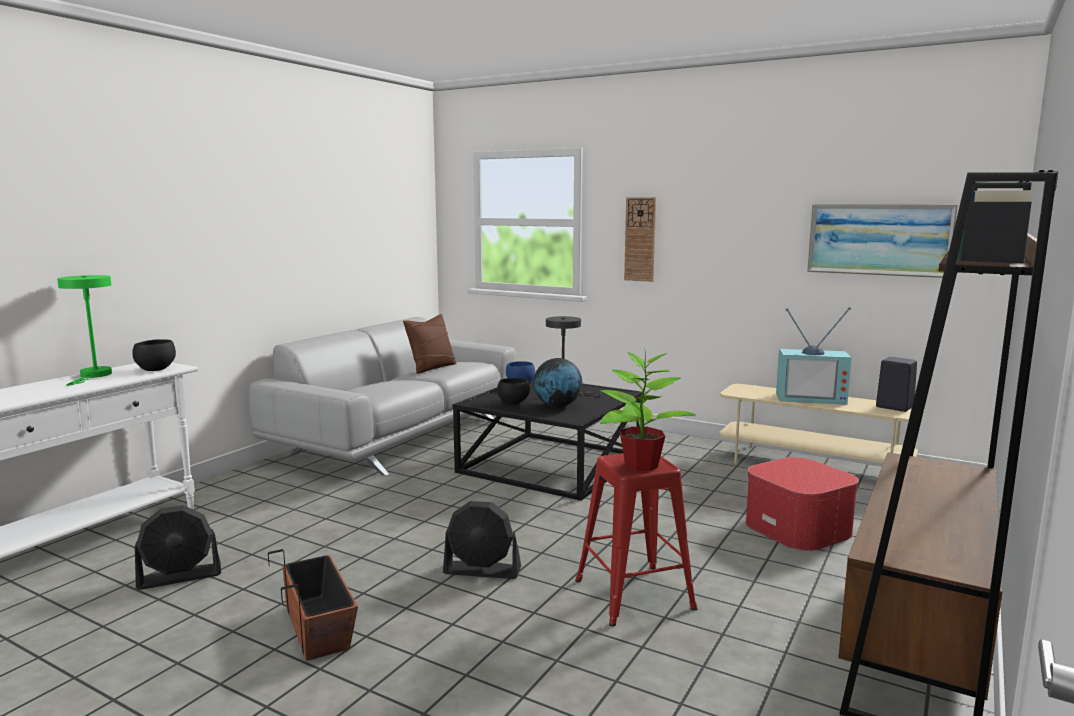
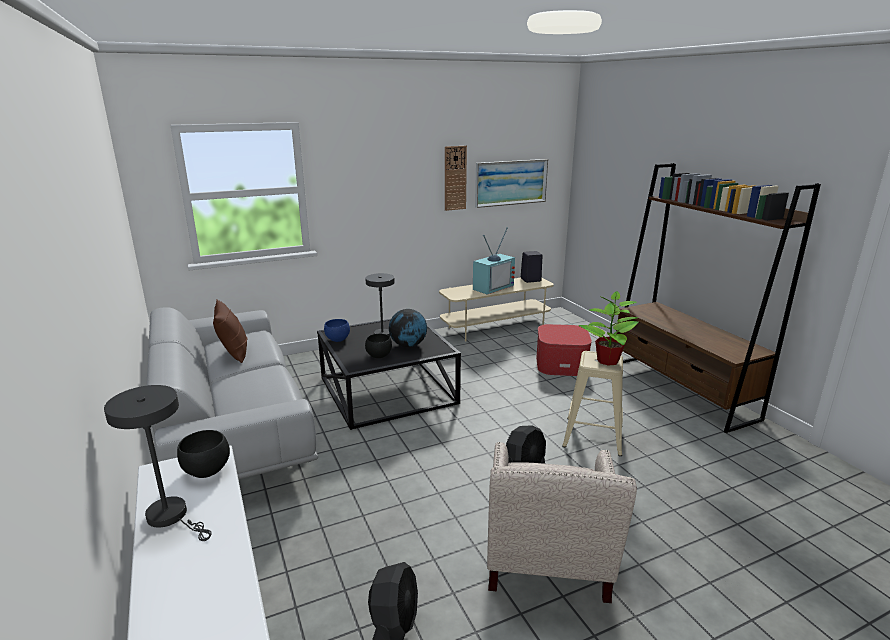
camera: 55 degrees left, 10 degrees up
green table lamp [57,275,112,386] -> grey table lamp [104,385,212,541]
planter [268,549,358,661] -> beige armchair [487,442,637,603]
red stool [575,453,698,626] -> beige stool [562,351,623,456]
wall clock [624,197,656,282] -> wall clock moved to [445,146,467,211]

